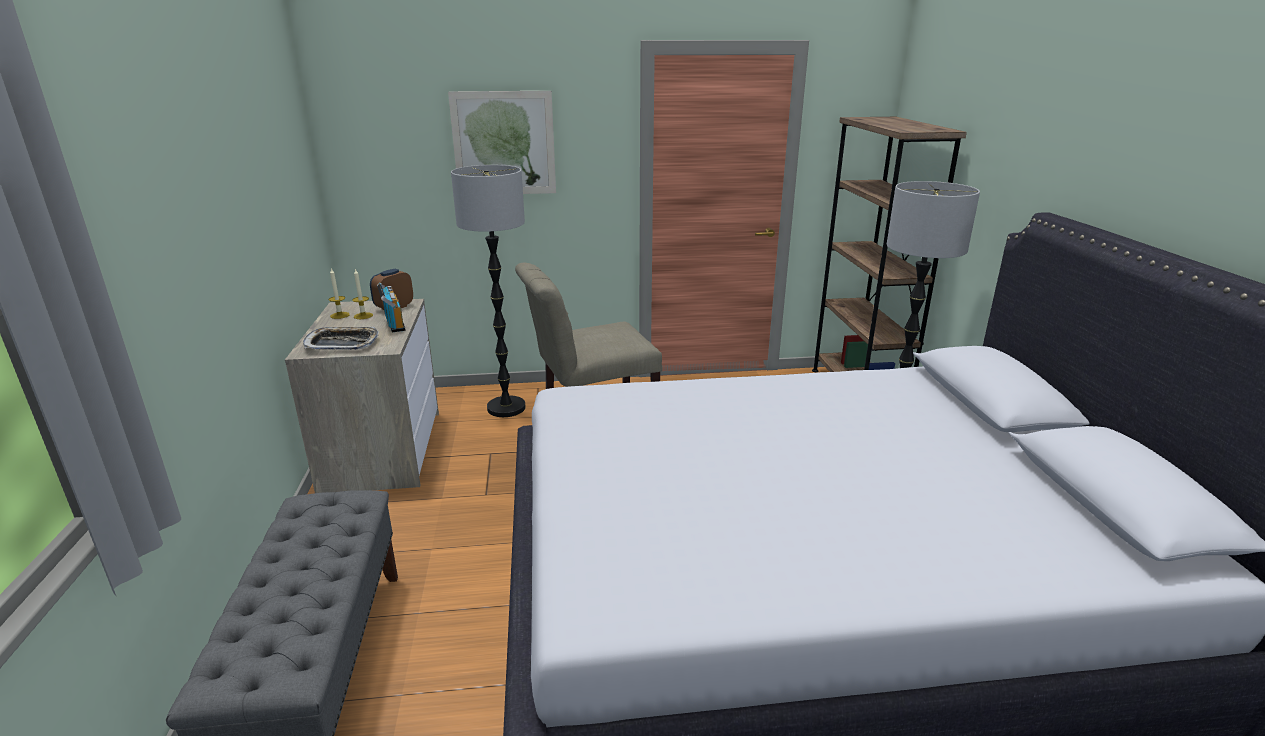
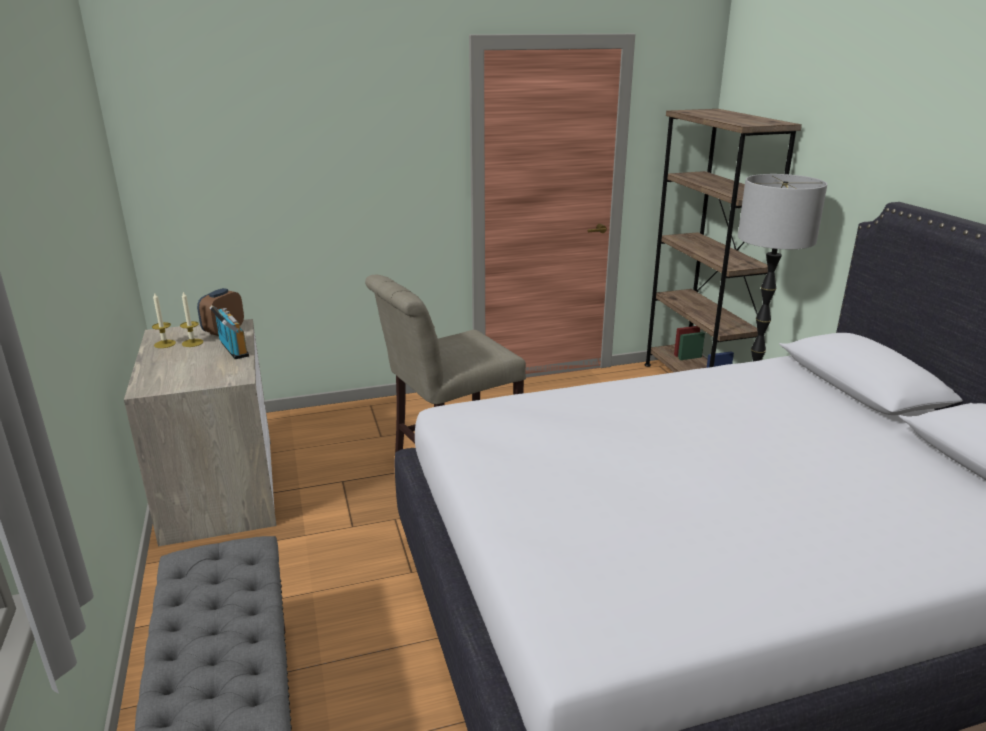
camera: 10 degrees left, 0 degrees up
tray [303,327,379,350] -> none
picture [448,91,556,194] -> none
floor lamp [451,165,525,417] -> none

